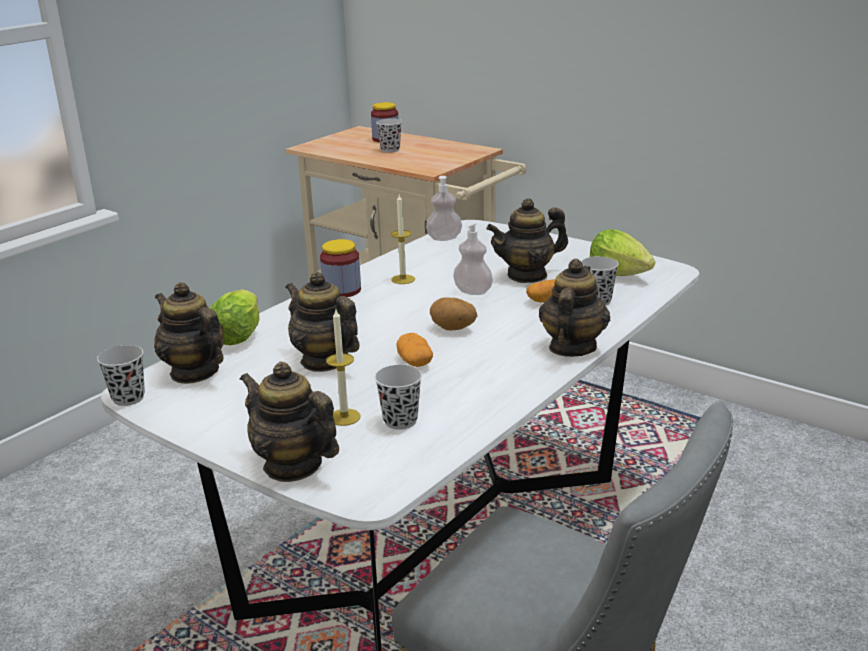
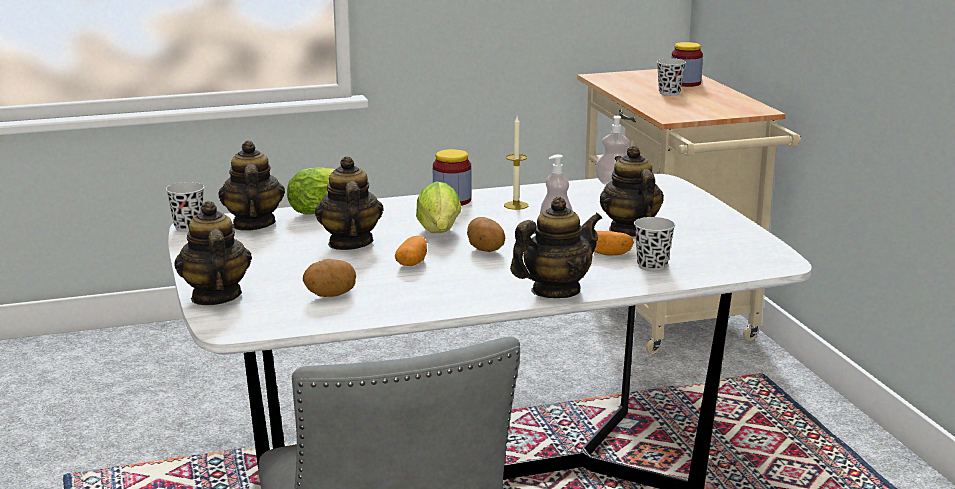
camera: 35 degrees right, 5 degrees down
candle [326,310,361,426] -> none
black cup [375,365,422,430] -> potato [303,259,356,297]
teapot [487,198,568,283] -> teapot turned 60 degrees clockwise [600,145,664,237]
lettuce [590,229,655,276] -> lettuce moved to [416,181,461,233]

